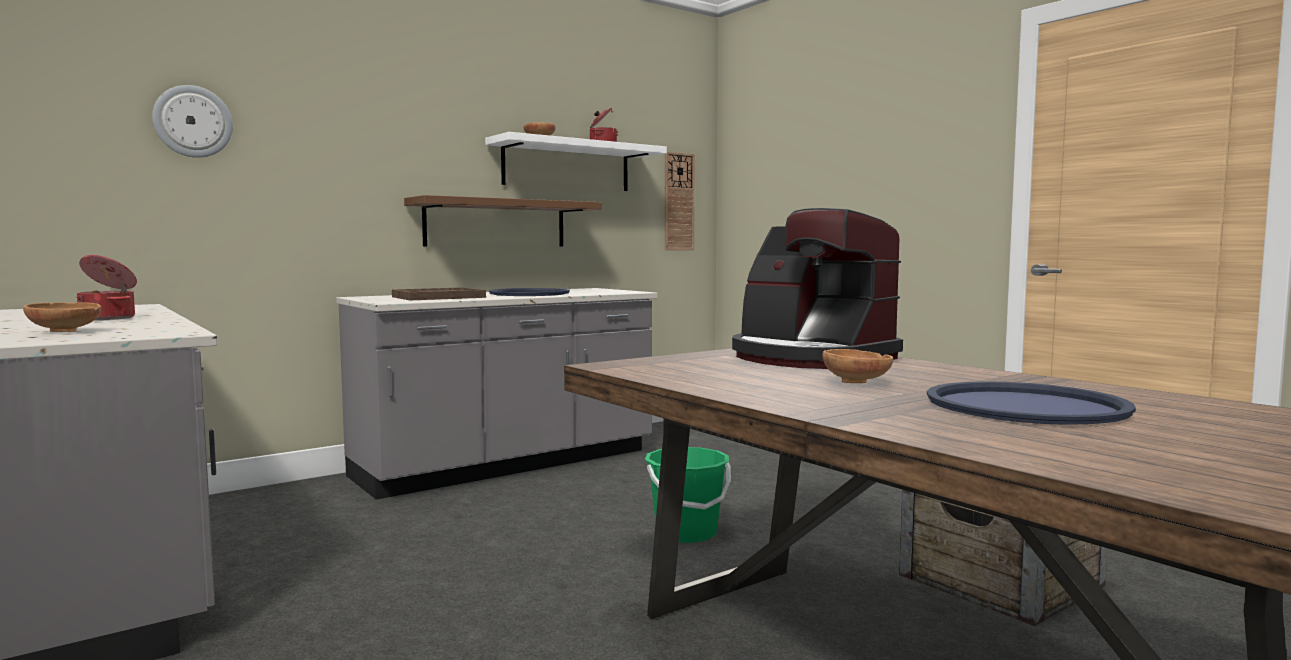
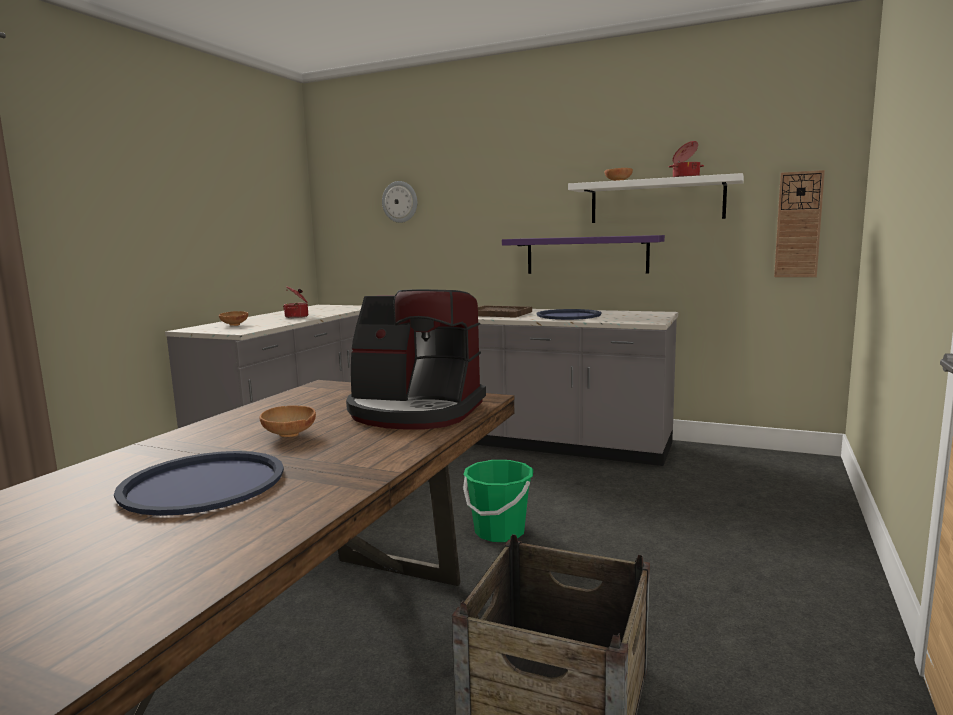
camera: 60 degrees right, 5 degrees up
brown shelf [404,195,602,247] -> purple shelf [502,235,665,274]
coffee machine [732,208,903,369] -> coffee machine turned 90 degrees counterclockwise [346,289,486,430]

